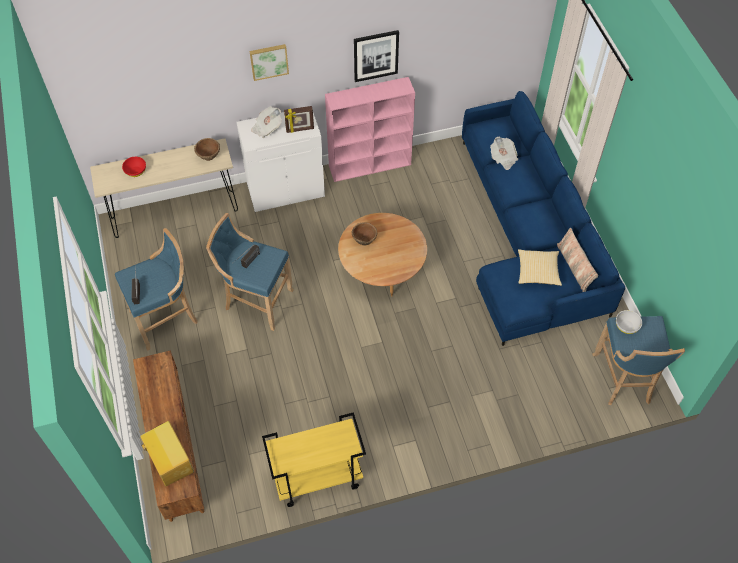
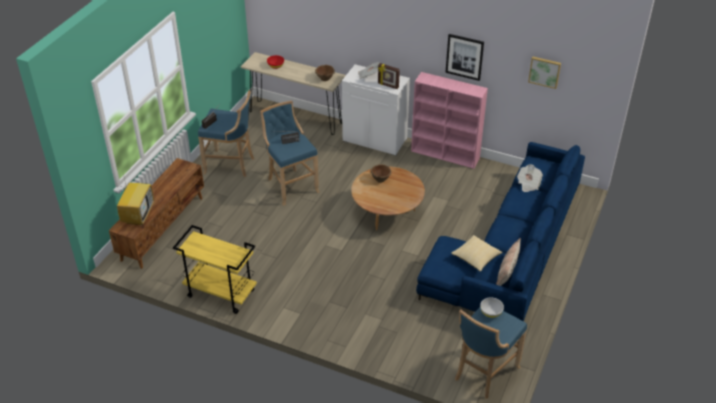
camera: 40 degrees right, 15 degrees down
picture [250,44,289,81] -> picture moved to [528,57,561,89]

